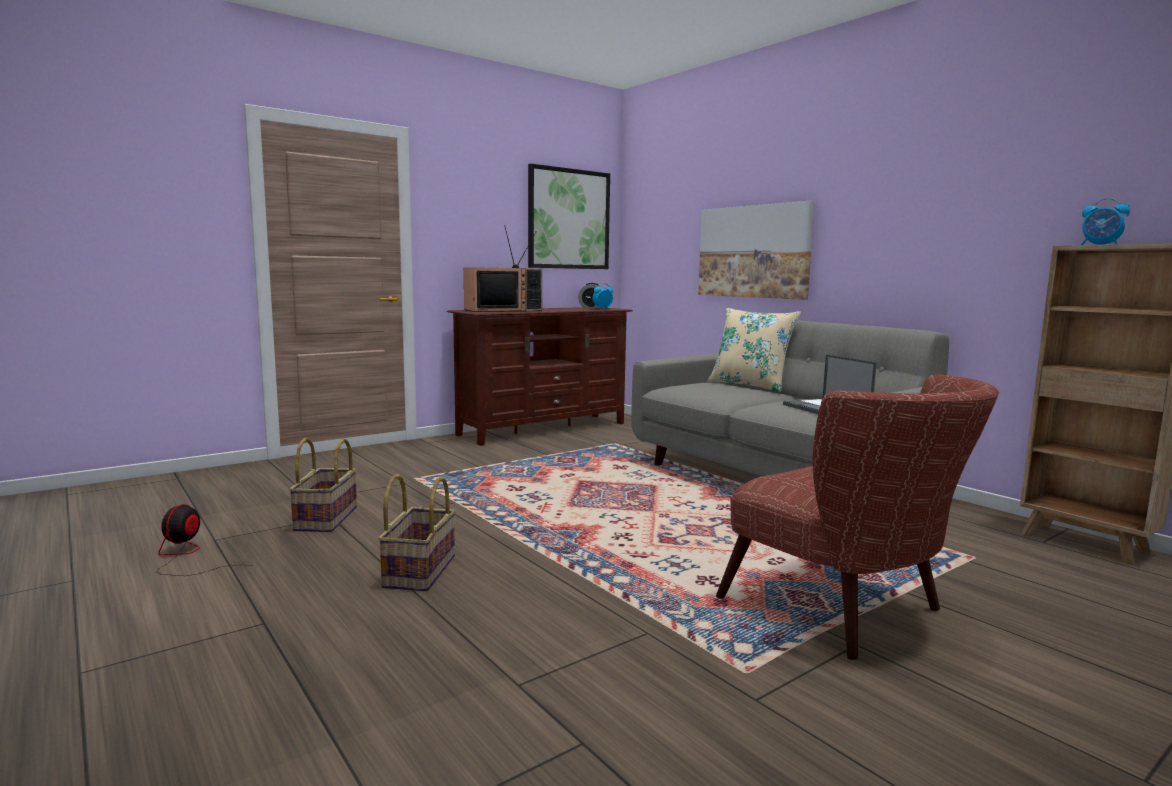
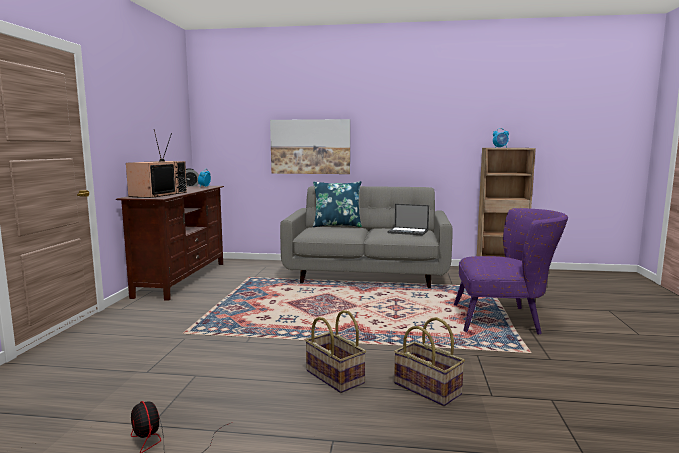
camera: 45 degrees left, 0 degrees up
basket [289,438,357,532] -> basket moved to [394,317,465,406]
picture [528,164,610,269] -> none
beige pillow [707,308,801,393] -> blue pillow [313,181,362,227]
brown armchair [716,374,999,660] -> purple armchair [454,208,568,335]

